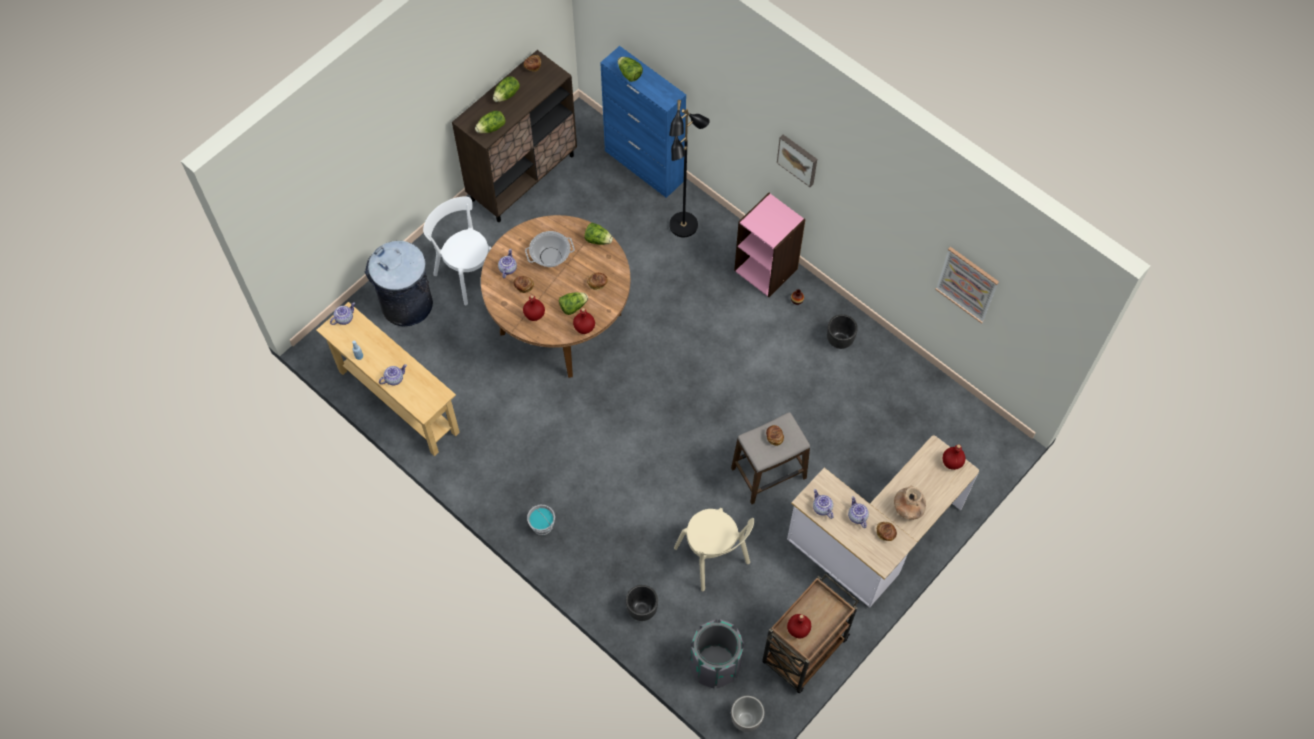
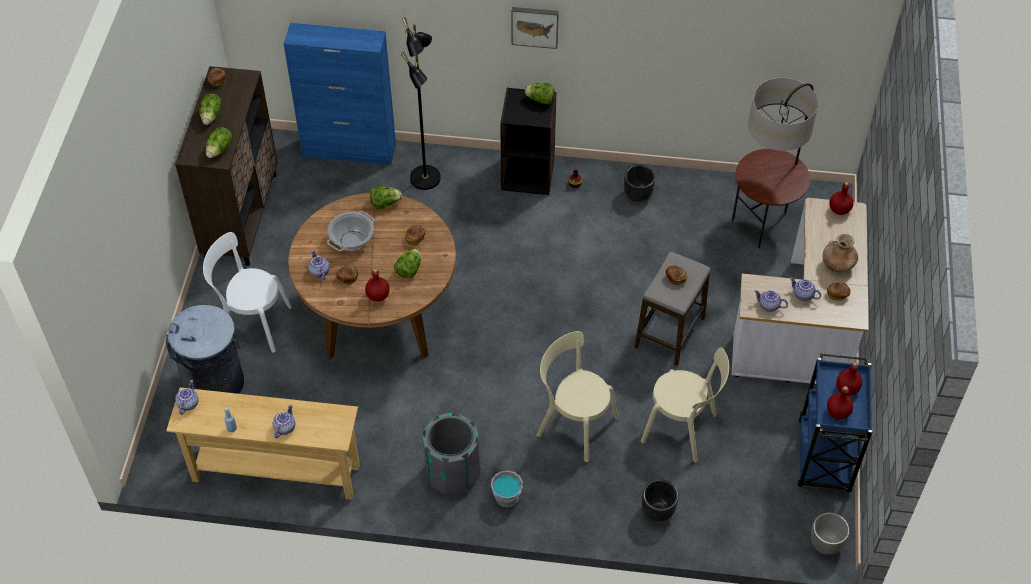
camera: 35 degrees left, 10 degrees down
red bottle [573,308,595,334] -> red bottle moved to [836,362,862,395]
lettuce [618,57,643,82] -> lettuce moved to [525,83,554,105]
grey trash can [690,619,744,688] -> grey trash can moved to [422,412,480,495]
pink bookcase [734,193,806,297] -> black bookcase [500,87,557,195]
brown cart [762,574,859,693] -> blue cart [798,353,872,492]
picture [935,247,999,324] -> none
none -> beige chair [536,331,618,462]
none -> floor lamp [732,78,818,248]

